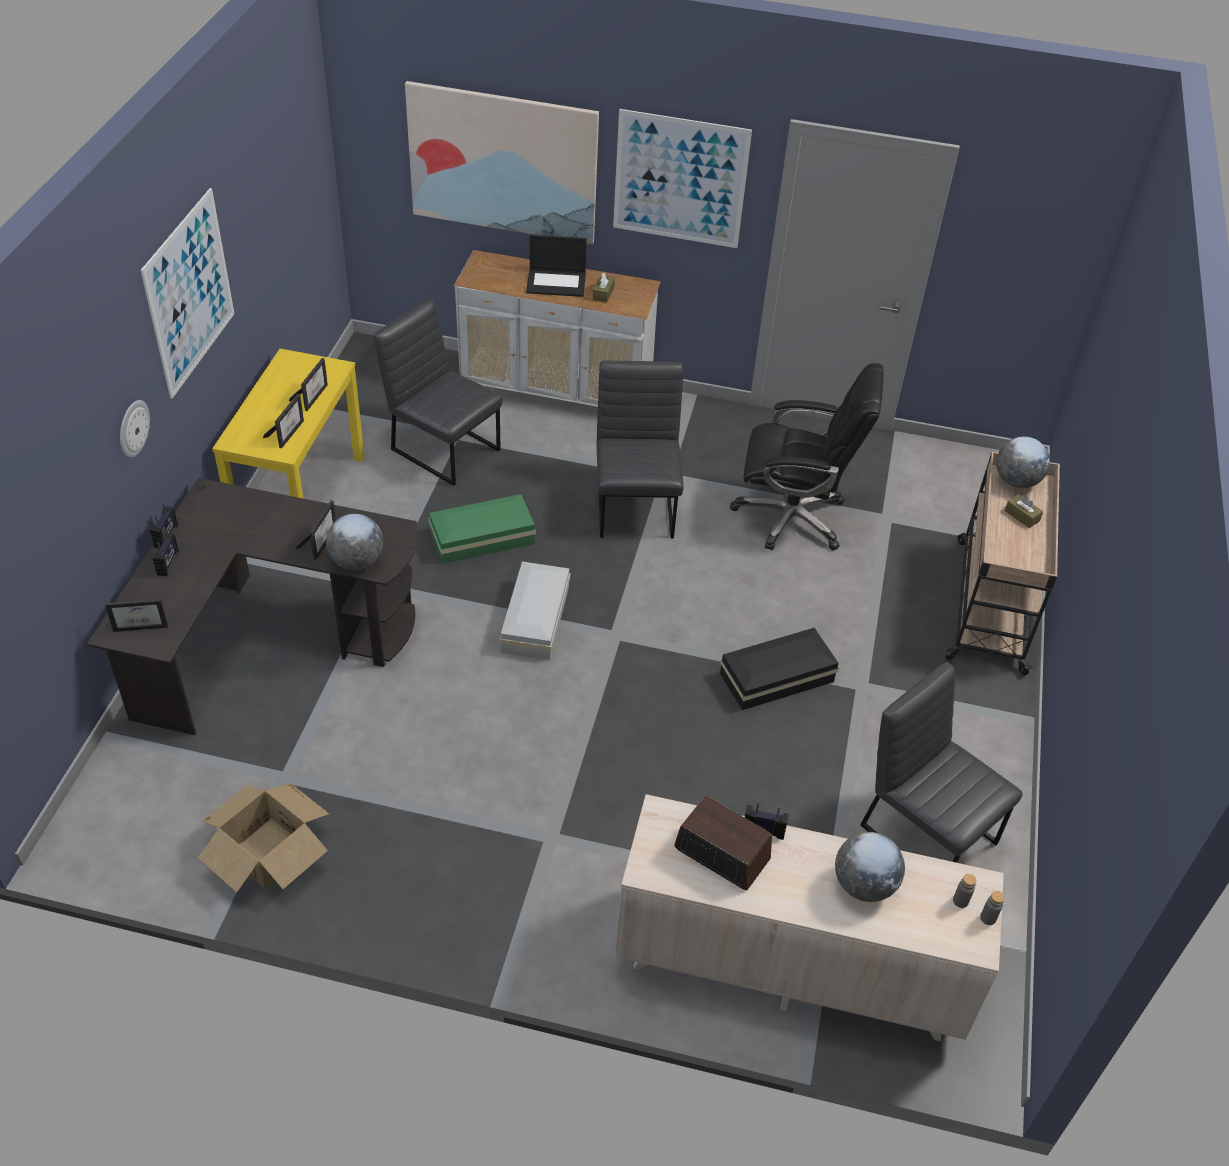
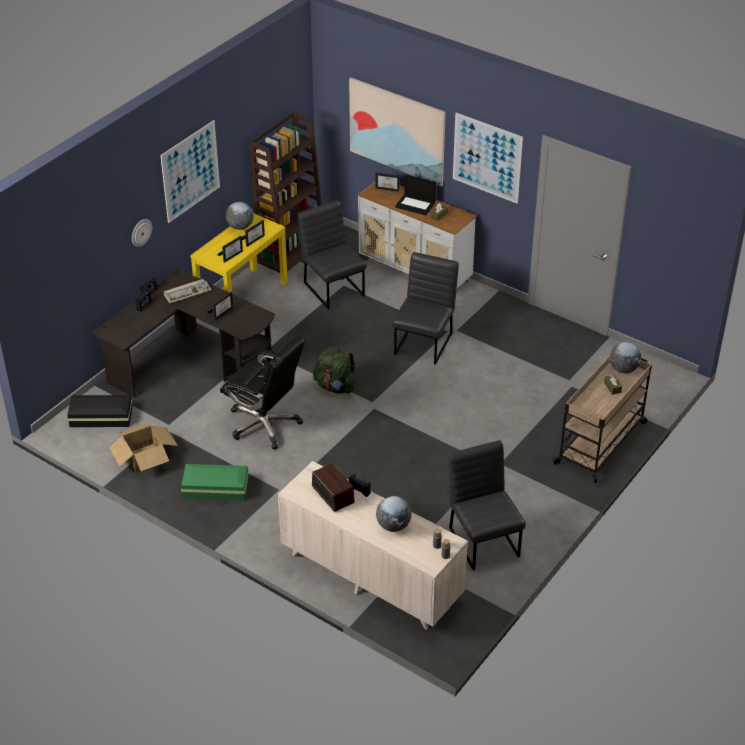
camera: 25 degrees right, 5 degrees down
picture frame [105,599,168,632] -> picture frame moved to [376,173,400,192]
globe [326,514,383,570] -> globe moved to [226,202,254,230]
green storage box [429,494,536,564] -> green storage box moved to [181,464,249,500]
white storage box [500,562,570,660] -> green backpack [313,347,356,394]
black storage box [720,628,839,710] -> black storage box moved to [67,395,132,427]
black office chair [730,363,884,550] -> black office chair moved to [220,337,305,449]
none -> keyboard [164,279,212,304]
none -> brown bookcase [250,112,322,273]

